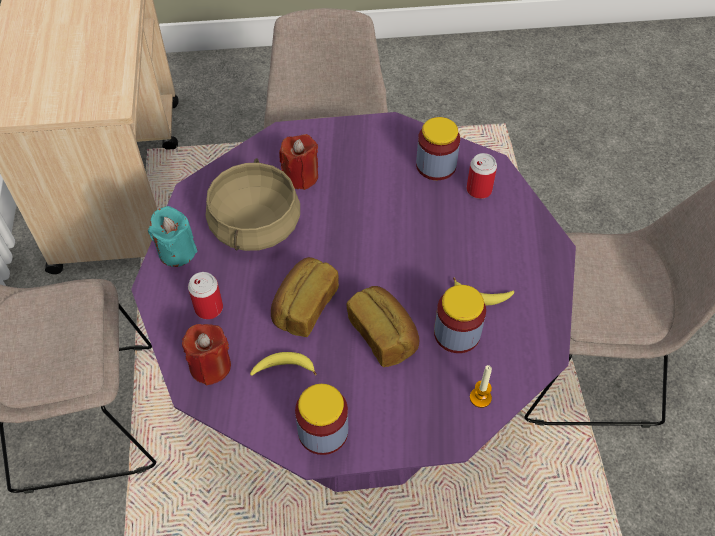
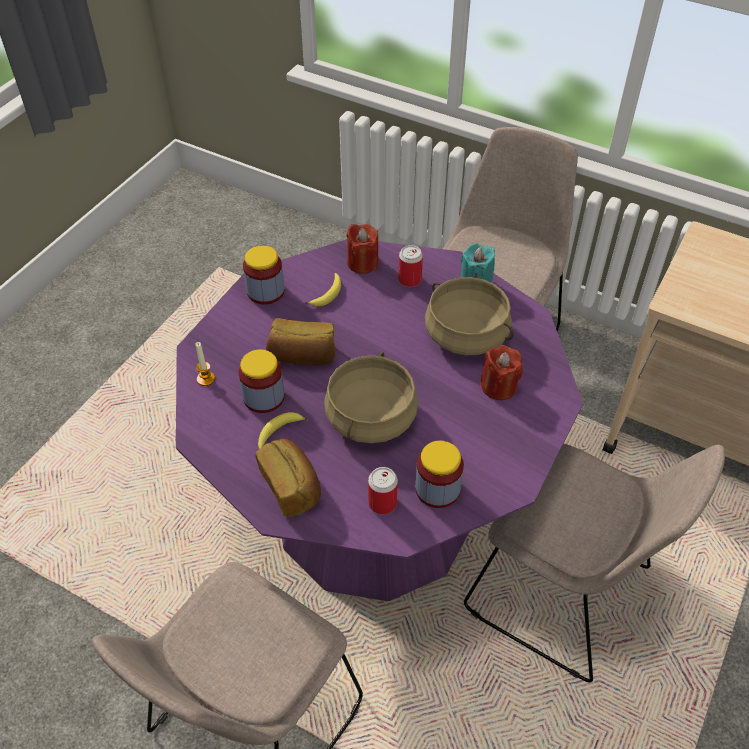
camera: 125 degrees right, 5 degrees down
bread [271,257,339,337] -> bread moved to [255,438,321,517]
none -> beige cooking pot [324,352,418,443]

